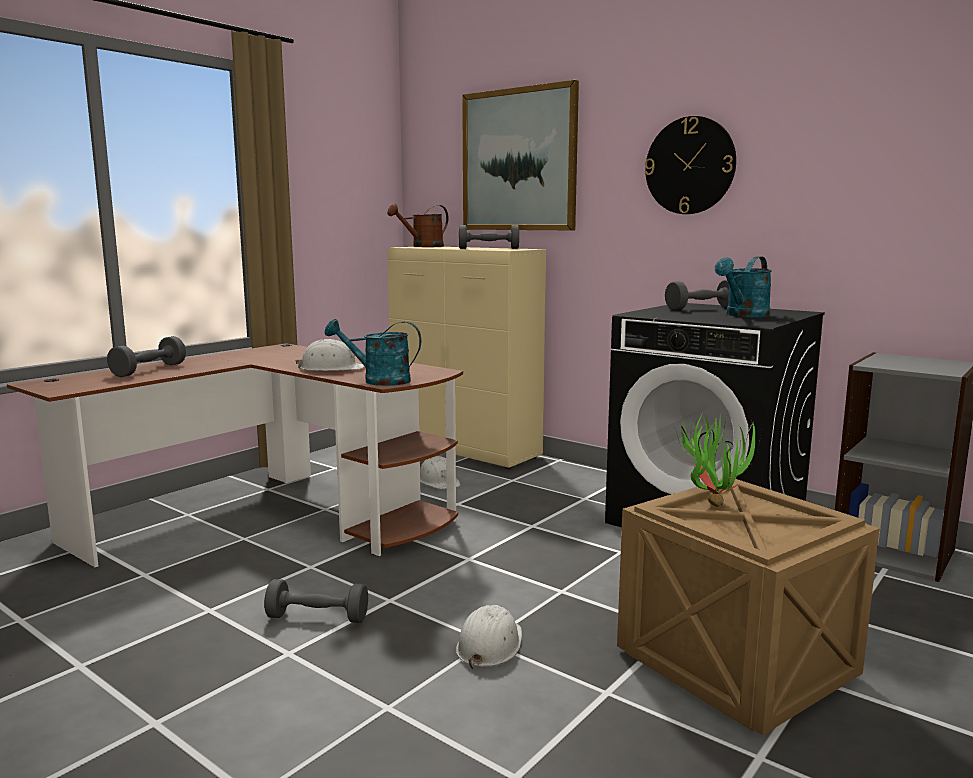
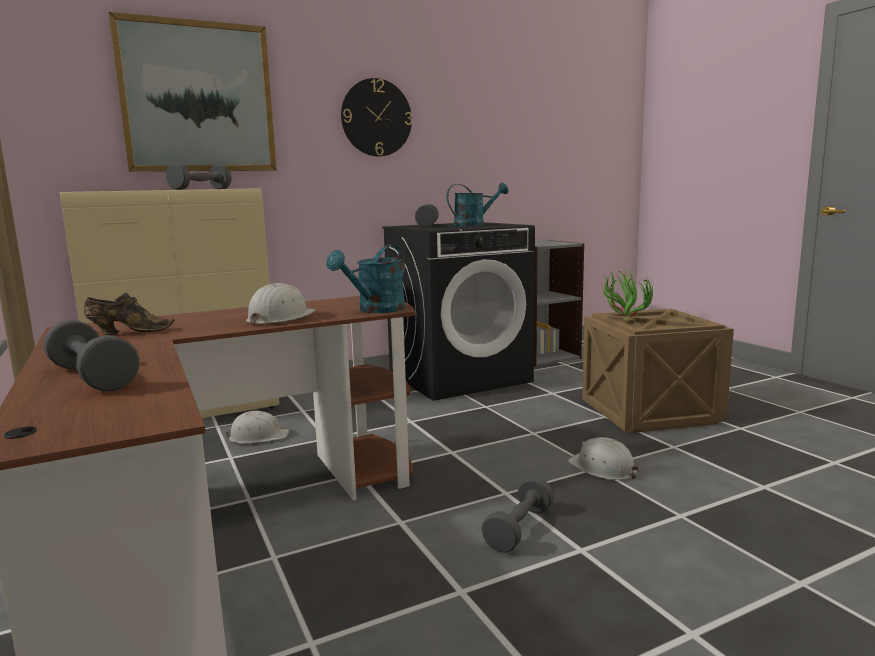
camera: 65 degrees left, 0 degrees up
brown watering can [387,204,449,247] -> none
turquoise watering can [715,256,772,317] -> turquoise watering can turned 90 degrees counterclockwise [447,182,509,226]
none -> brown shoe [84,293,175,335]

